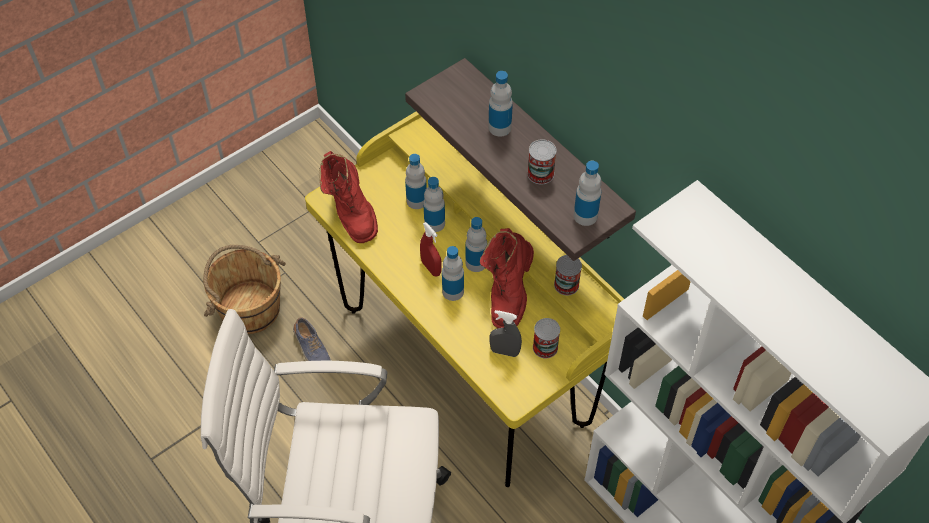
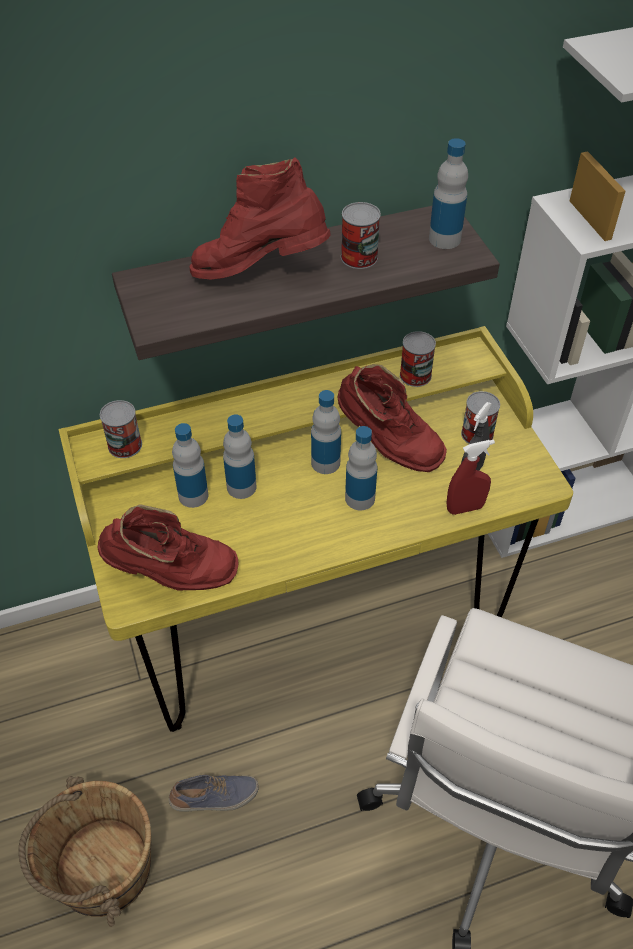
camera: 70 degrees left, 5 degrees down
red spray bottle [420,222,442,277] -> red spray bottle moved to [446,440,495,515]
bottle [488,71,513,137] -> red boot [189,157,331,280]
none -> can [100,400,142,458]

